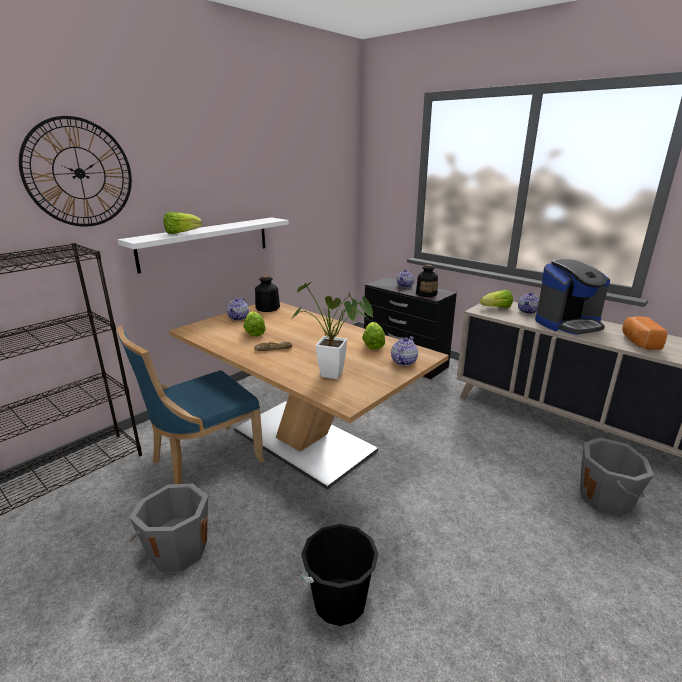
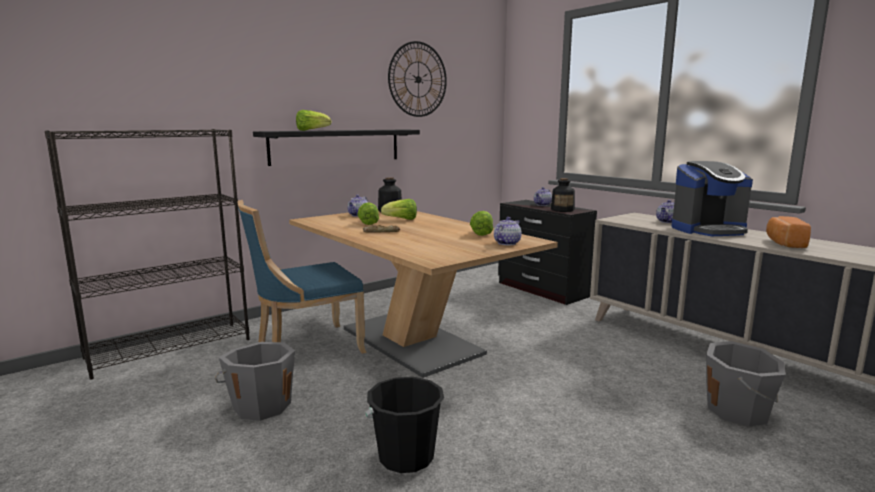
camera: 10 degrees right, 10 degrees down
wall clock [19,116,132,227] -> wall clock moved to [388,41,447,117]
white shelf [118,217,289,274] -> black shelf [253,129,420,166]
potted plant [292,282,373,379] -> none
lettuce [480,290,513,308] -> lettuce moved to [381,199,417,220]

